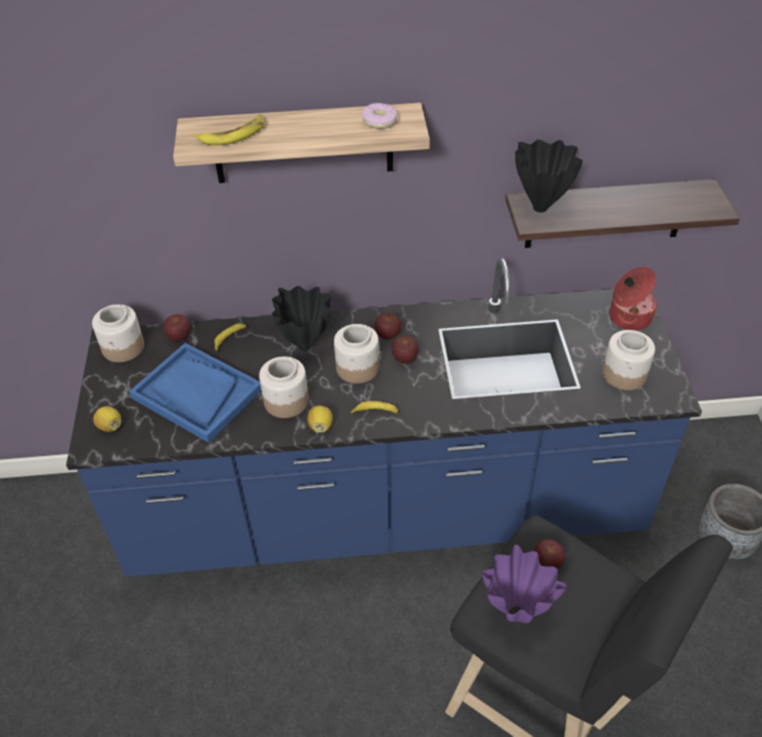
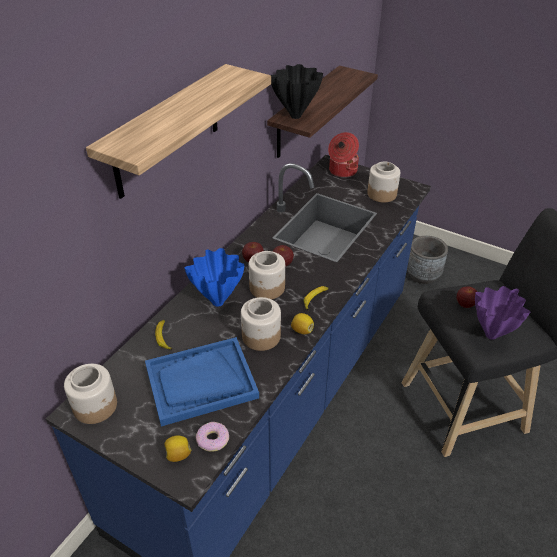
camera: 55 degrees left, 5 degrees down
apple [163,314,191,341] -> none
banana [192,114,265,146] -> none
black vase [272,286,331,351] -> blue vase [184,248,245,307]
donut [362,103,398,129] -> donut moved to [196,422,229,452]

